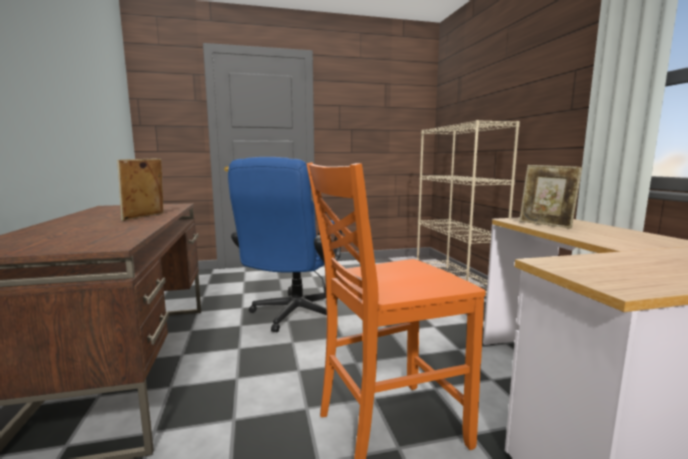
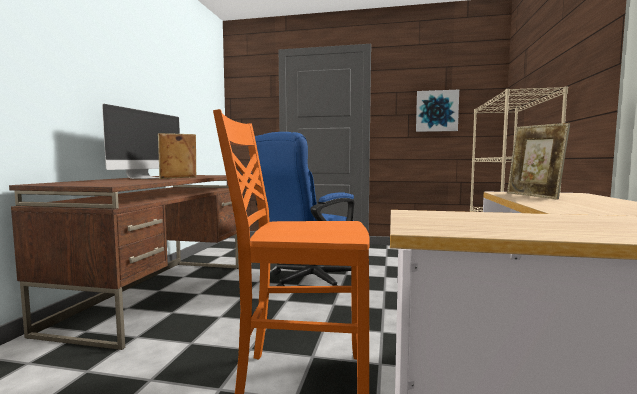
camera: 25 degrees right, 5 degrees down
none -> monitor [102,104,180,179]
none -> picture [416,90,459,132]

